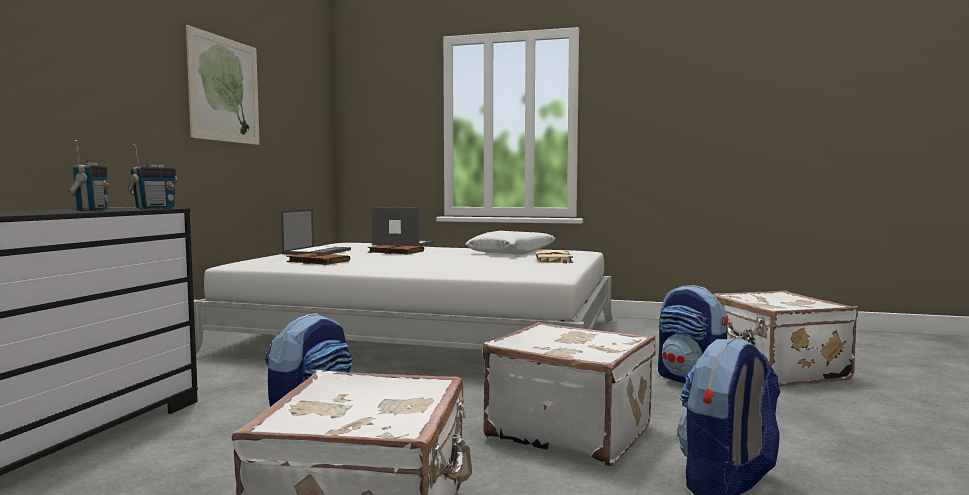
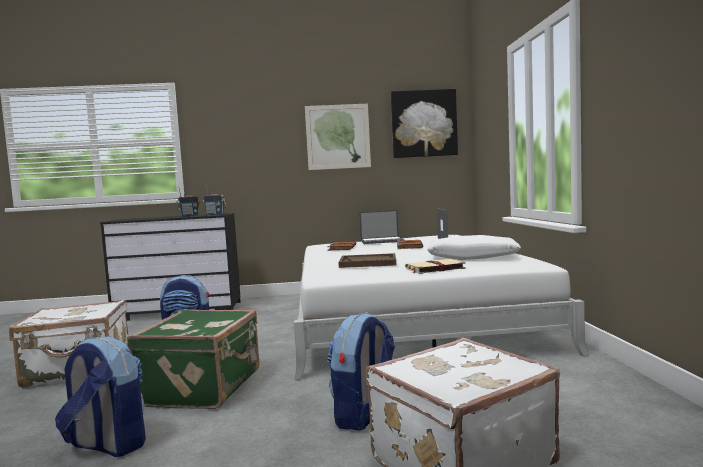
camera: 70 degrees right, 0 degrees up
white suitcase [482,322,656,466] -> green suitcase [127,309,259,409]
none -> brown tray [338,253,396,268]
none -> picture [391,89,458,158]

